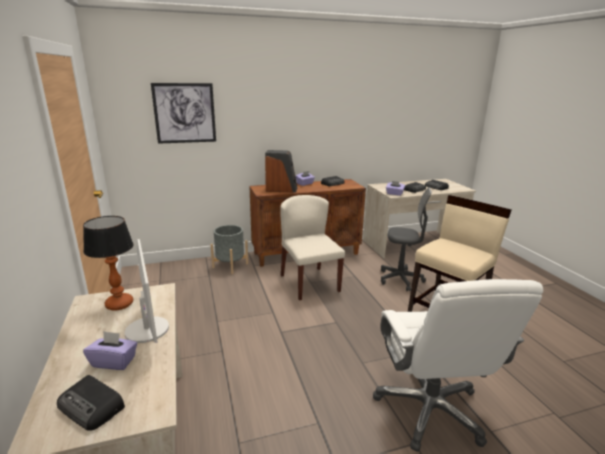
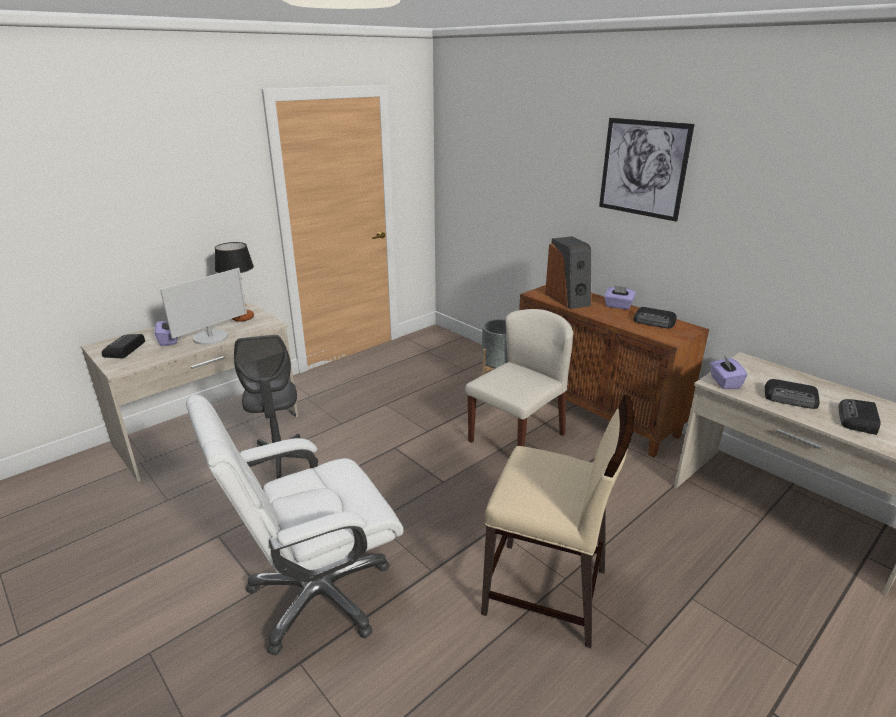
camera: 65 degrees right, 5 degrees up
picture [151,83,216,144] -> picture moved to [599,118,695,222]
grey office chair [381,187,432,291] -> grey office chair moved to [234,335,318,479]

